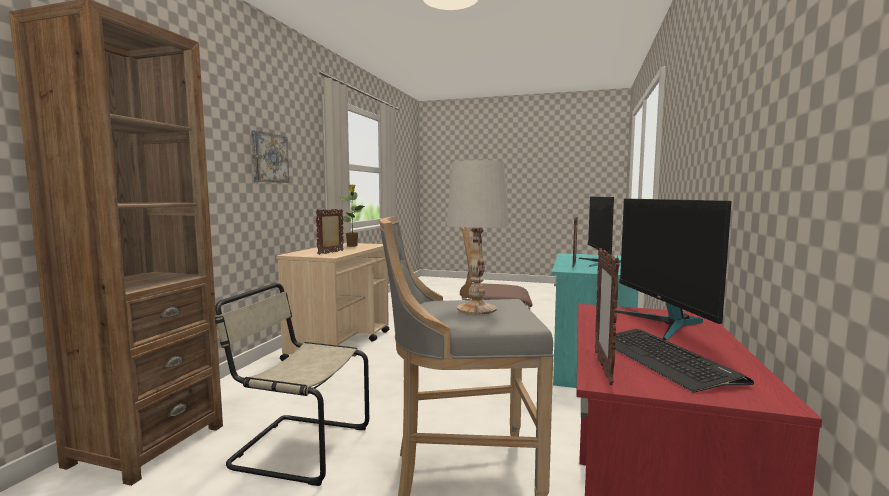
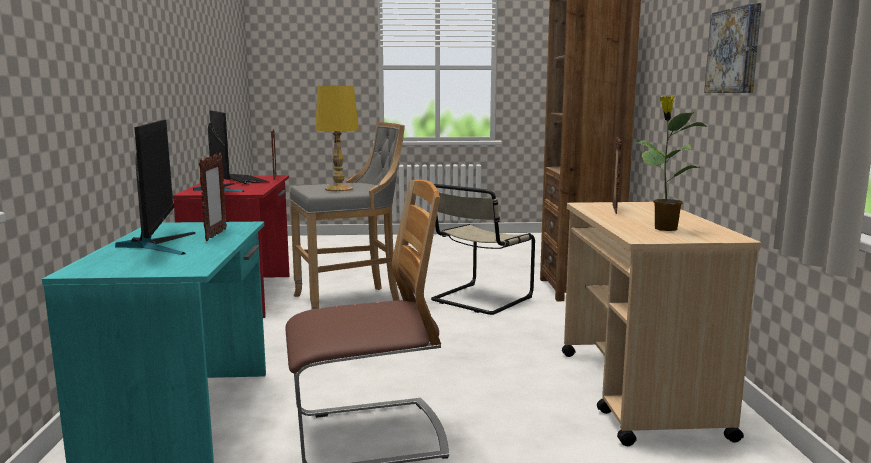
camera: 160 degrees right, 5 degrees up
beige chair [215,283,369,486] -> beige chair turned 135 degrees clockwise [431,184,535,315]
white table lamp [446,160,509,314] -> yellow table lamp [315,86,359,191]

